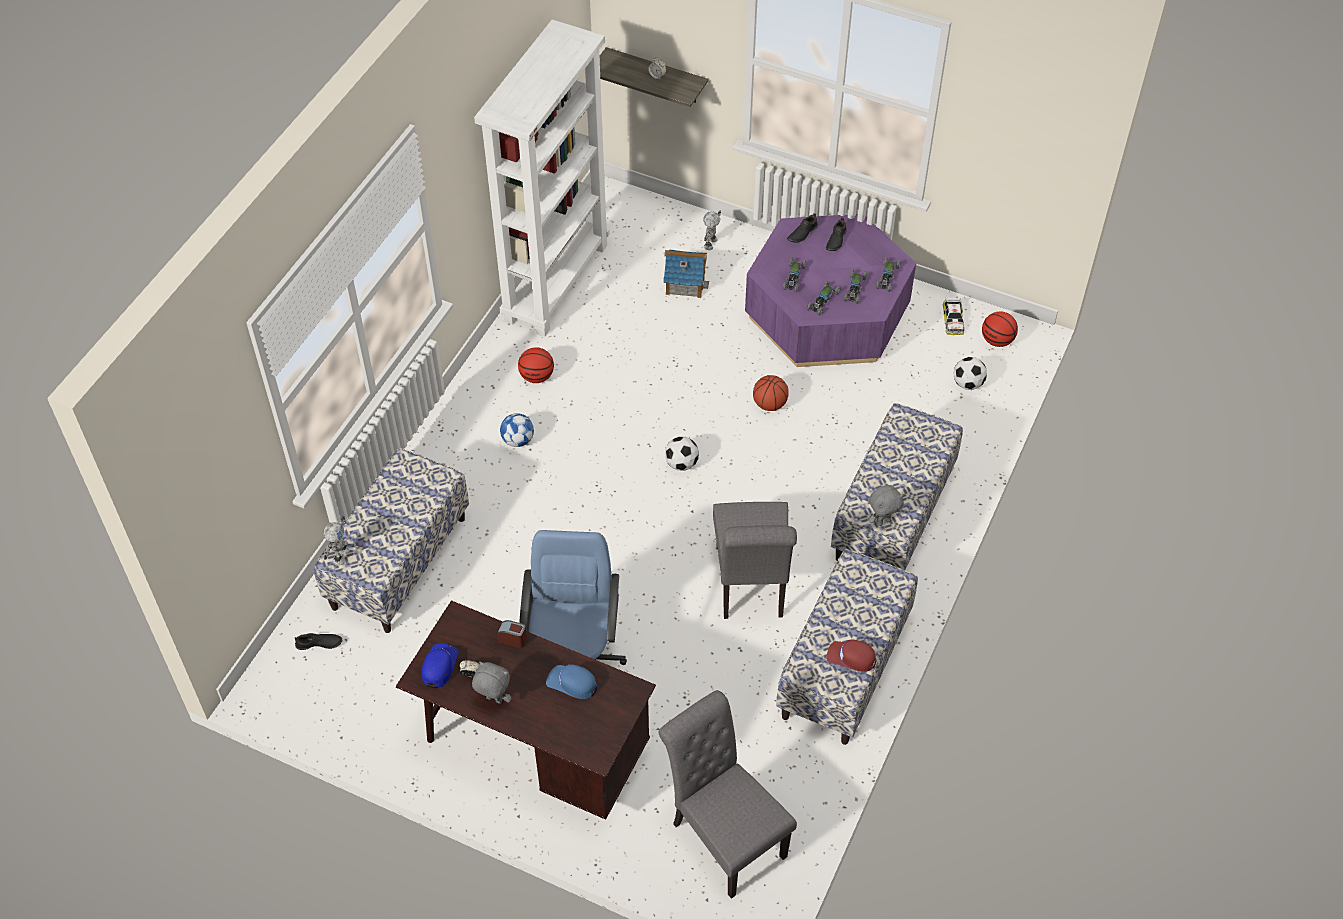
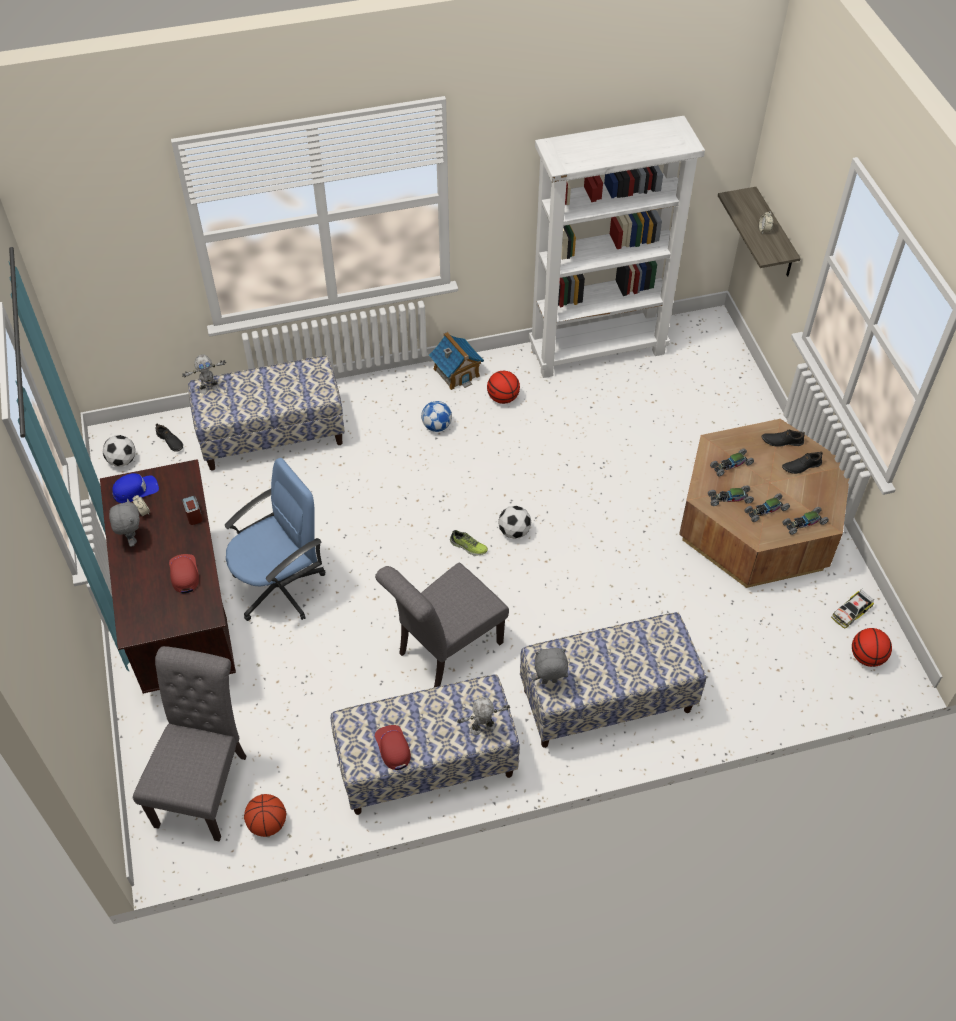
camera: 50 degrees right, 0 degrees up
blue cap [546,664,597,699] -> red cap [169,554,199,593]
toy house [664,249,709,298] -> toy house moved to [429,332,484,390]
toy robot [703,211,721,250] -> toy robot moved to [457,697,510,735]
purple coffee table [745,214,916,367] -> brown coffee table [679,419,849,588]
basketball [753,375,789,411] -> basketball moved to [244,794,286,837]
grey plush toy [868,485,904,526] -> grey plush toy turned 150 degrees clockwise [532,648,568,684]
football [954,357,987,390] -> football moved to [103,435,136,467]
none -> shoe [450,530,488,556]

